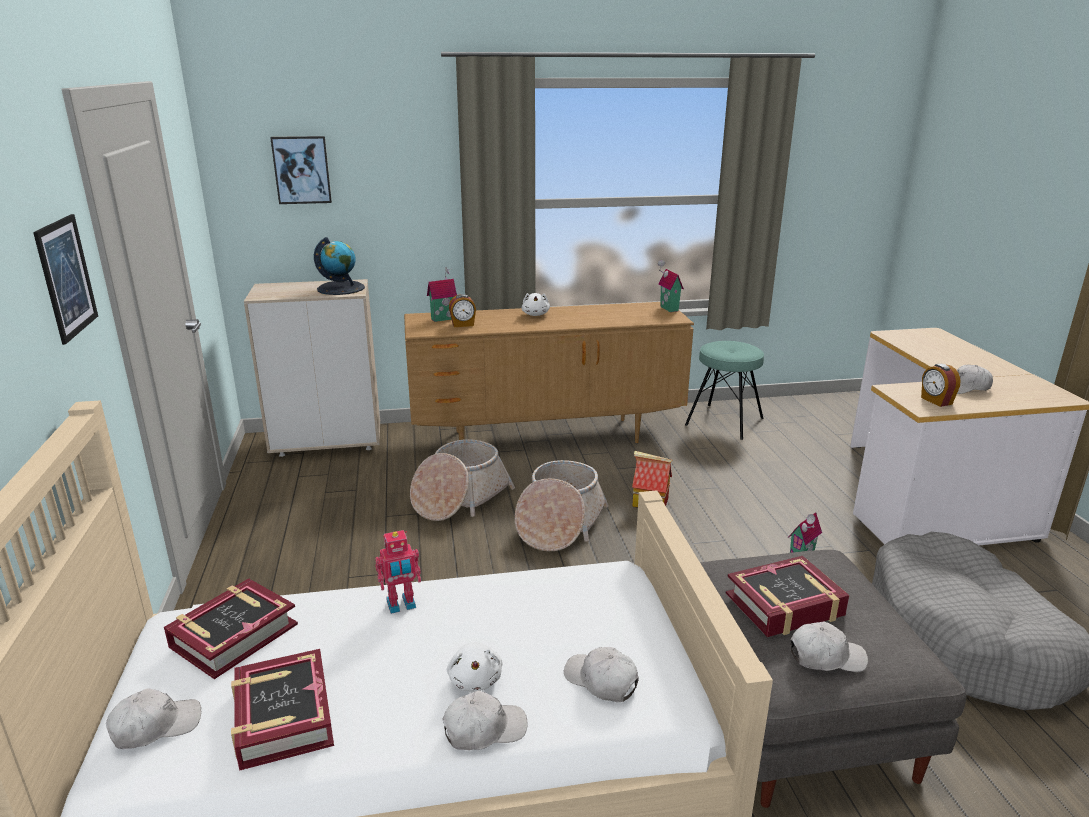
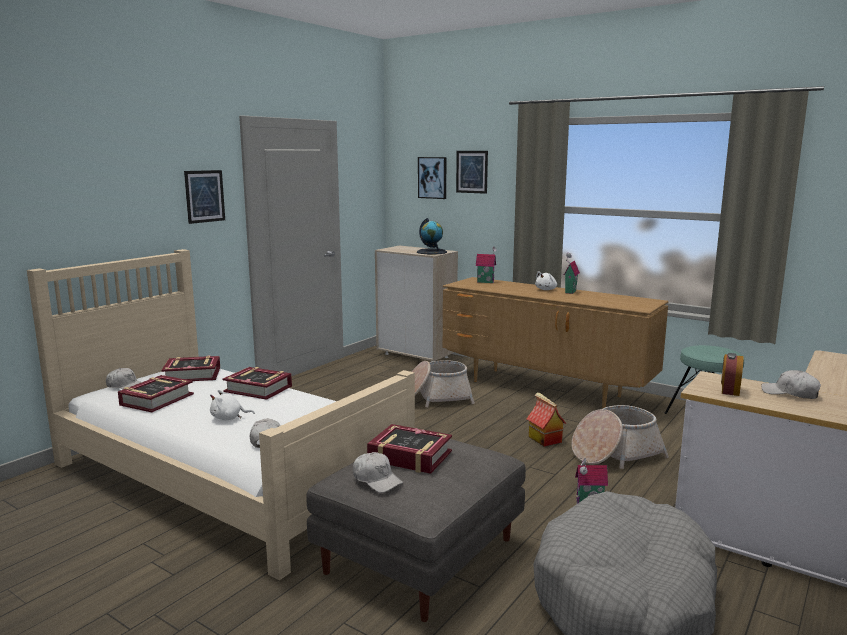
camera: 45 degrees right, 10 degrees down
toy robot [375,530,421,614] -> book [223,367,292,400]
white cap [442,691,528,750] -> none
white plush toy [447,642,503,691] -> white plush toy turned 45 degrees clockwise [210,390,255,420]
alarm clock [449,294,476,327] -> none
basket [515,460,609,551] -> basket moved to [572,405,669,469]
toy house [658,260,684,312] -> toy house moved to [564,253,580,294]
none -> picture [456,151,488,194]

